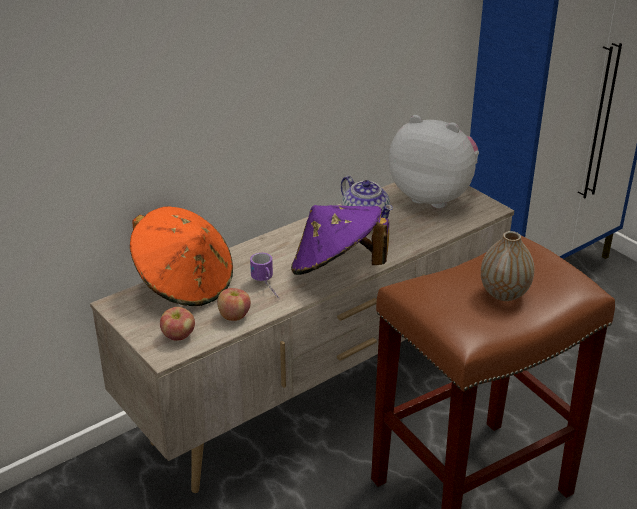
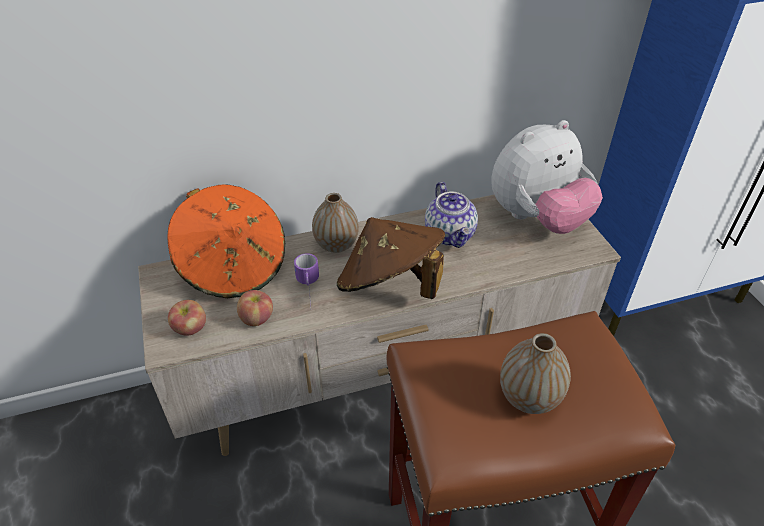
camera: 20 degrees right, 10 degrees up
purple hat [291,205,389,275] -> brown hat [337,217,445,299]
plush toy [389,115,479,208] -> plush toy turned 105 degrees clockwise [491,120,603,234]
none -> vase [312,193,359,253]

